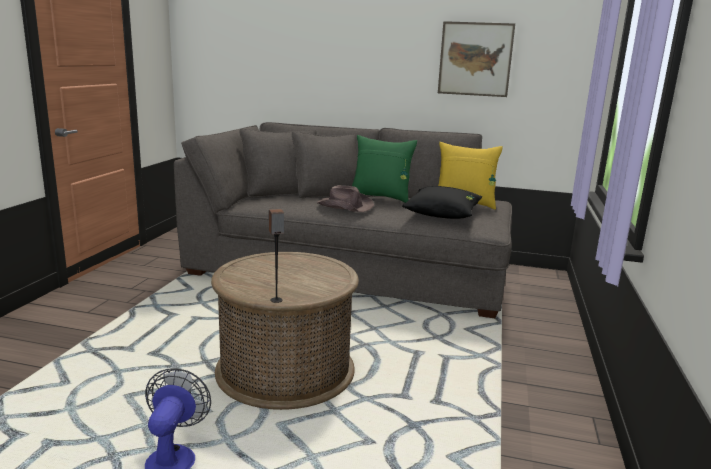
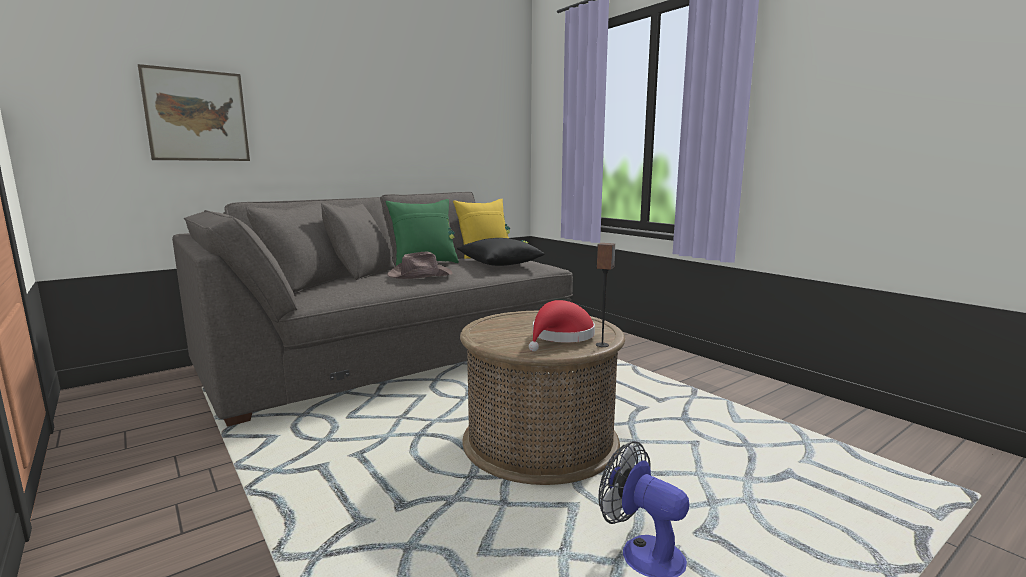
camera: 50 degrees left, 5 degrees down
picture [438,21,515,97] -> picture moved to [138,64,250,161]
none -> red hat [529,300,595,351]

